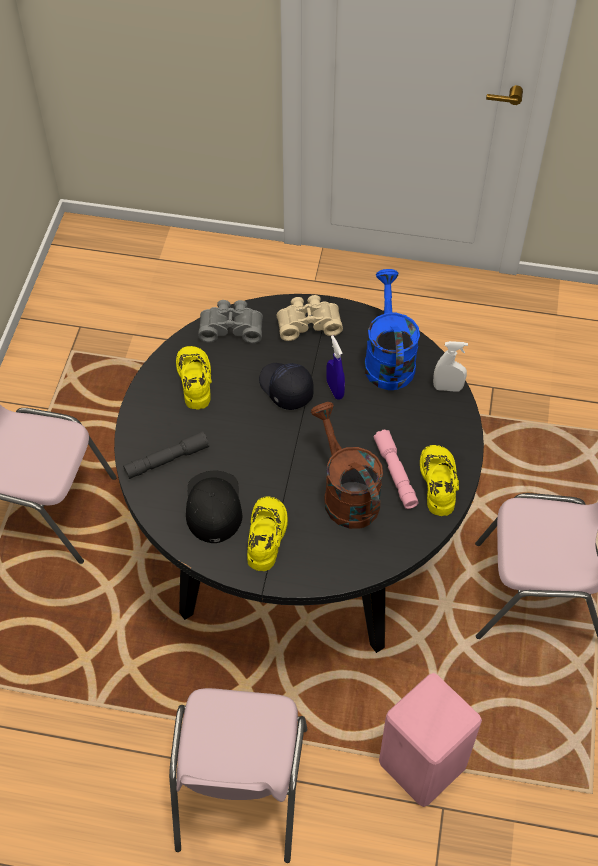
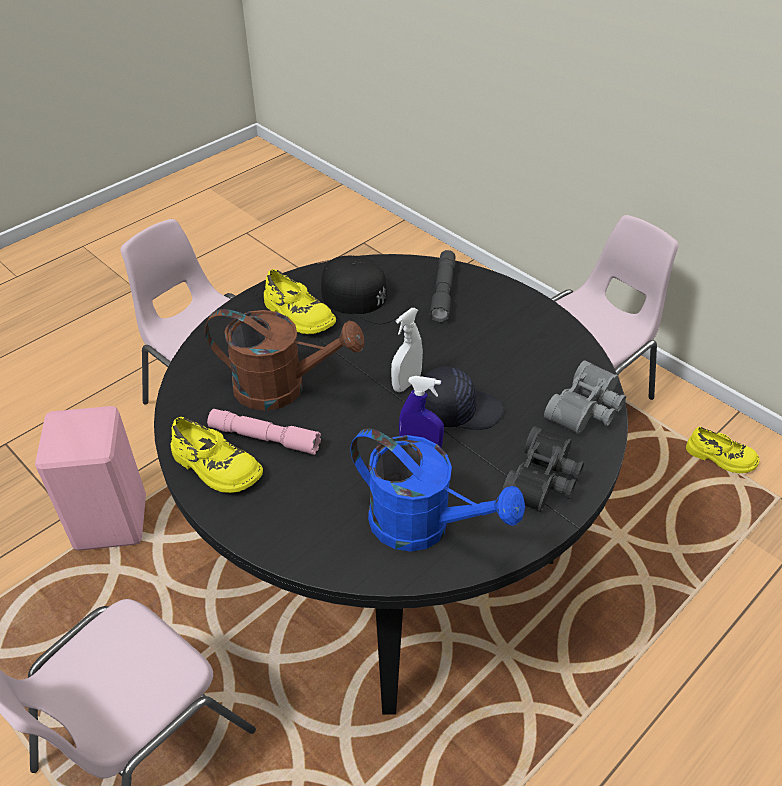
camera: 125 degrees right, 10 degrees down
yellow shoe [176,346,212,410] -> yellow shoe moved to [686,427,760,473]
beige binoculars [276,295,343,341] -> black binoculars [502,426,584,512]
white spray bottle [433,341,468,392] -> white spray bottle moved to [391,308,423,392]

